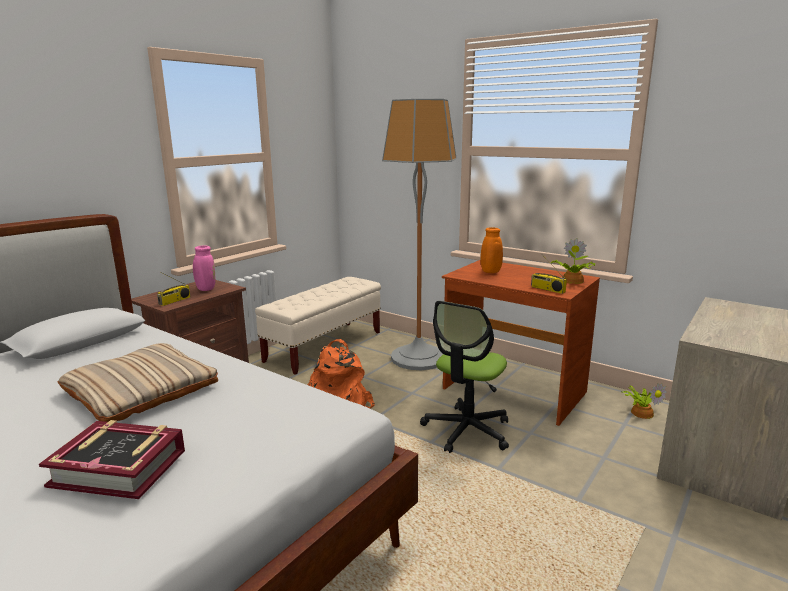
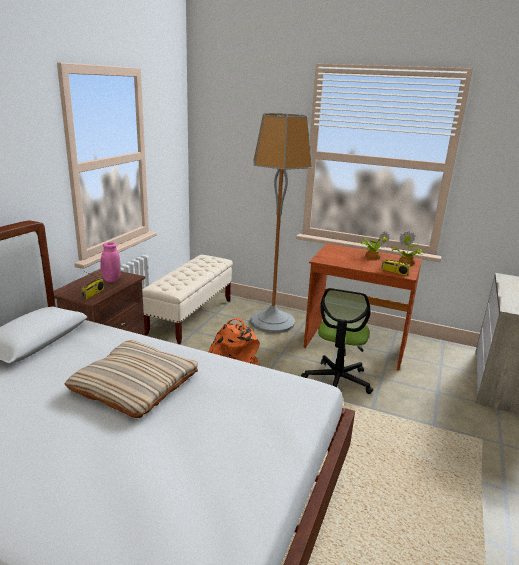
camera: 15 degrees left, 5 degrees up
book [39,420,185,499] -> none
orange vase [480,227,503,273] -> none
potted plant [621,383,667,419] -> potted plant moved to [359,231,390,260]

